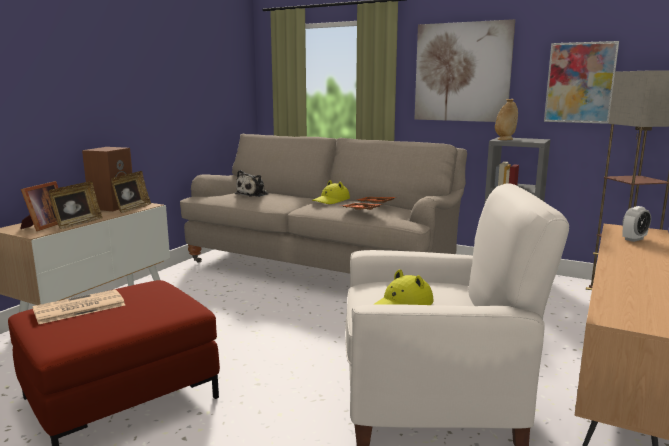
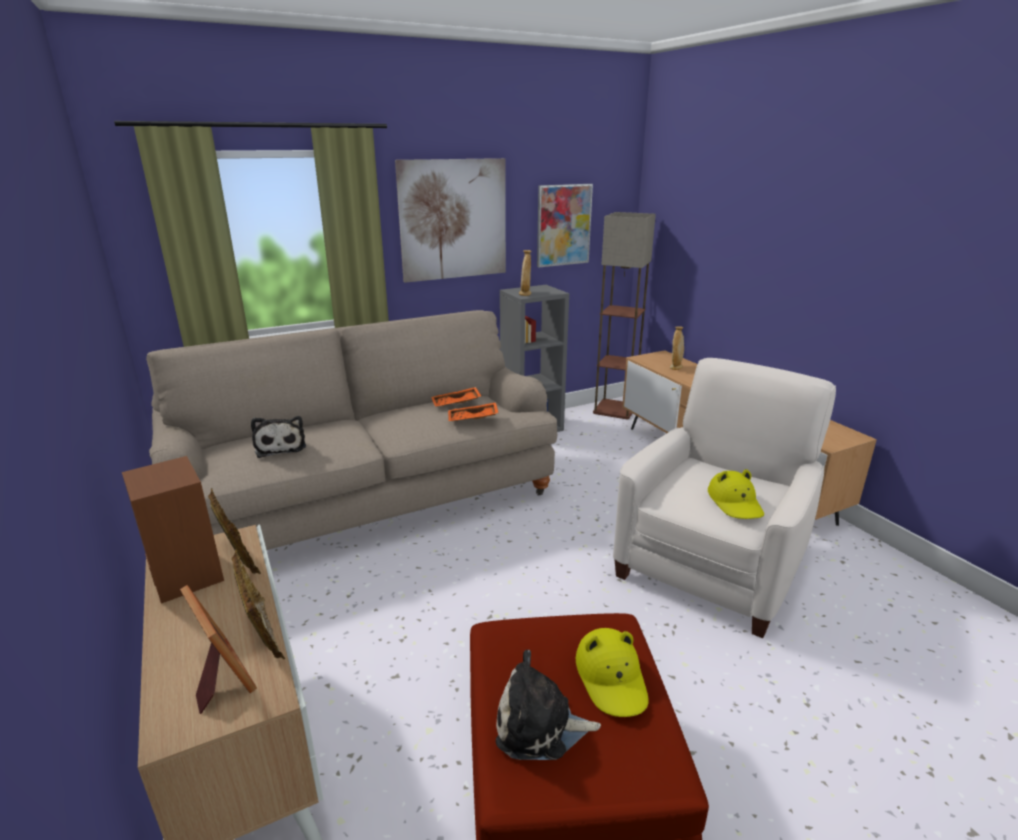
camera: 55 degrees left, 10 degrees up
newspaper [32,289,125,324] -> plush toy [496,650,601,760]
yellow hat [312,180,350,204] -> yellow hat moved to [576,628,649,717]
alarm clock [622,206,651,242] -> beige vase [670,326,684,370]

